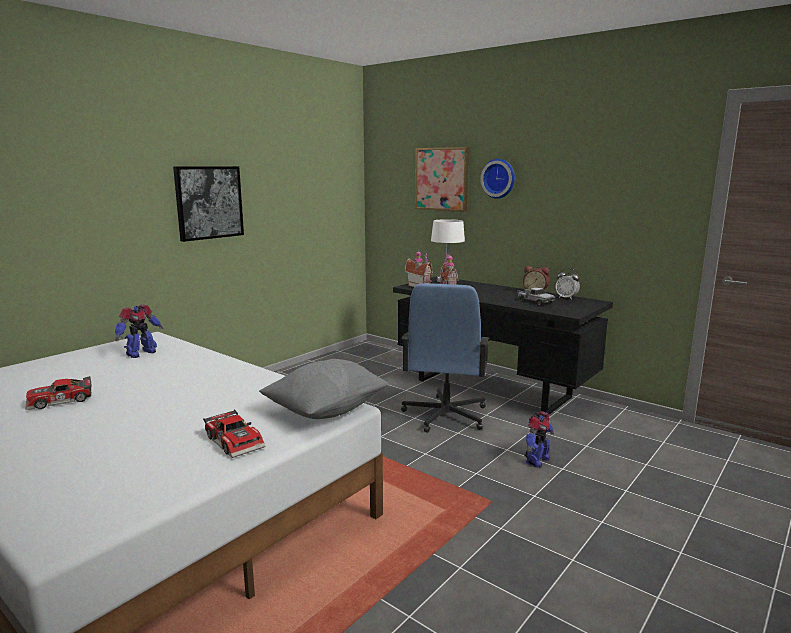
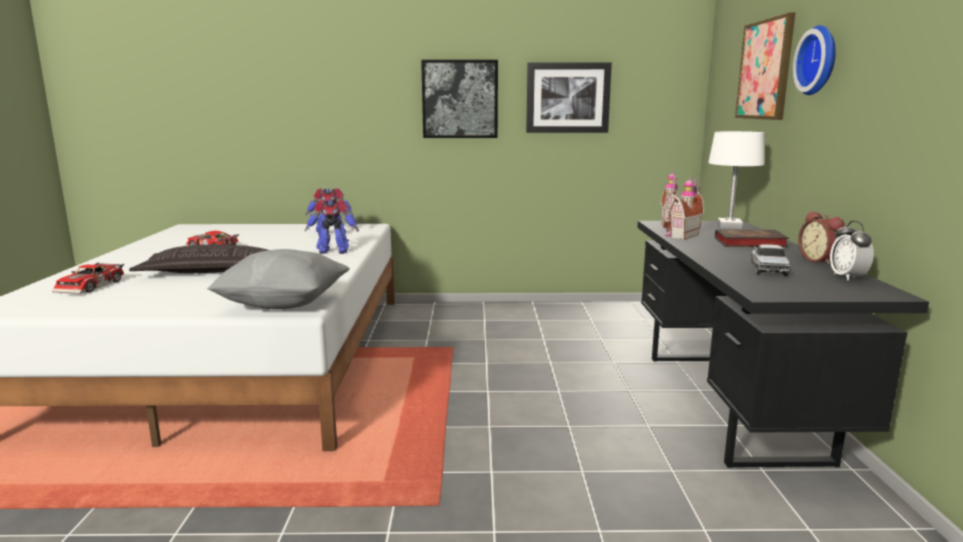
camera: 50 degrees right, 0 degrees up
toy car [203,409,266,458] -> toy car moved to [52,262,124,294]
blue office chair [401,283,490,433] -> none
toy robot [524,411,554,468] -> toy robot moved to [305,200,359,254]
none -> pillow [129,244,267,273]
none -> picture [526,62,612,133]
none -> book [715,230,789,247]

